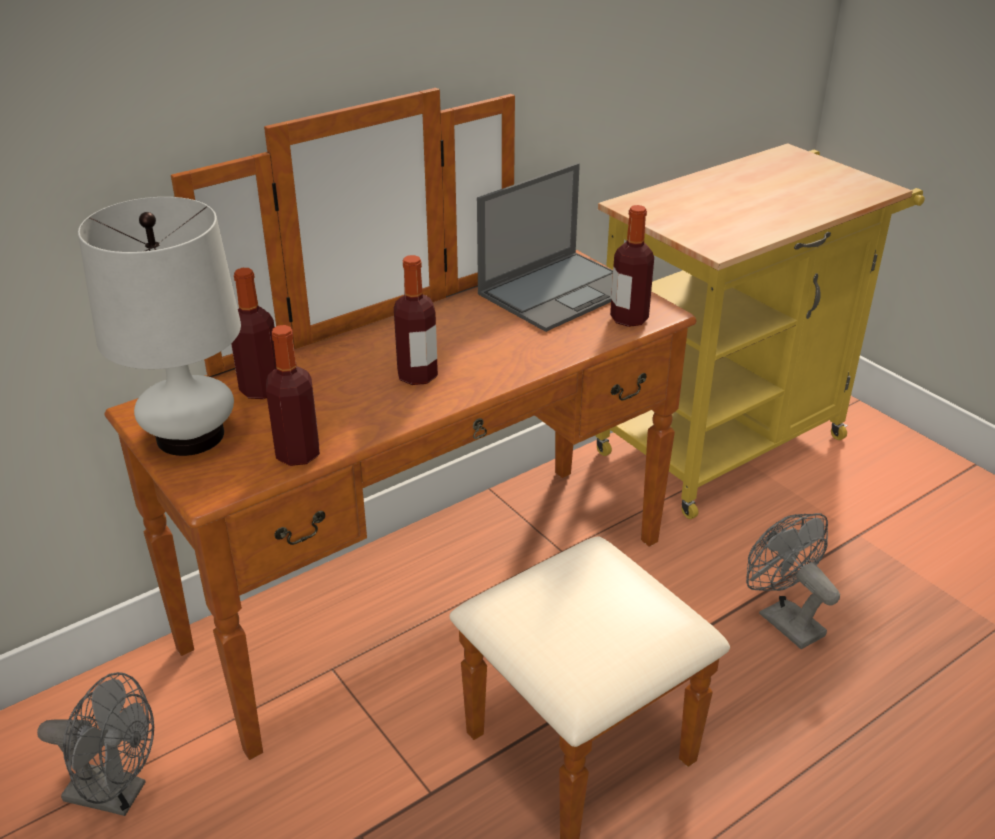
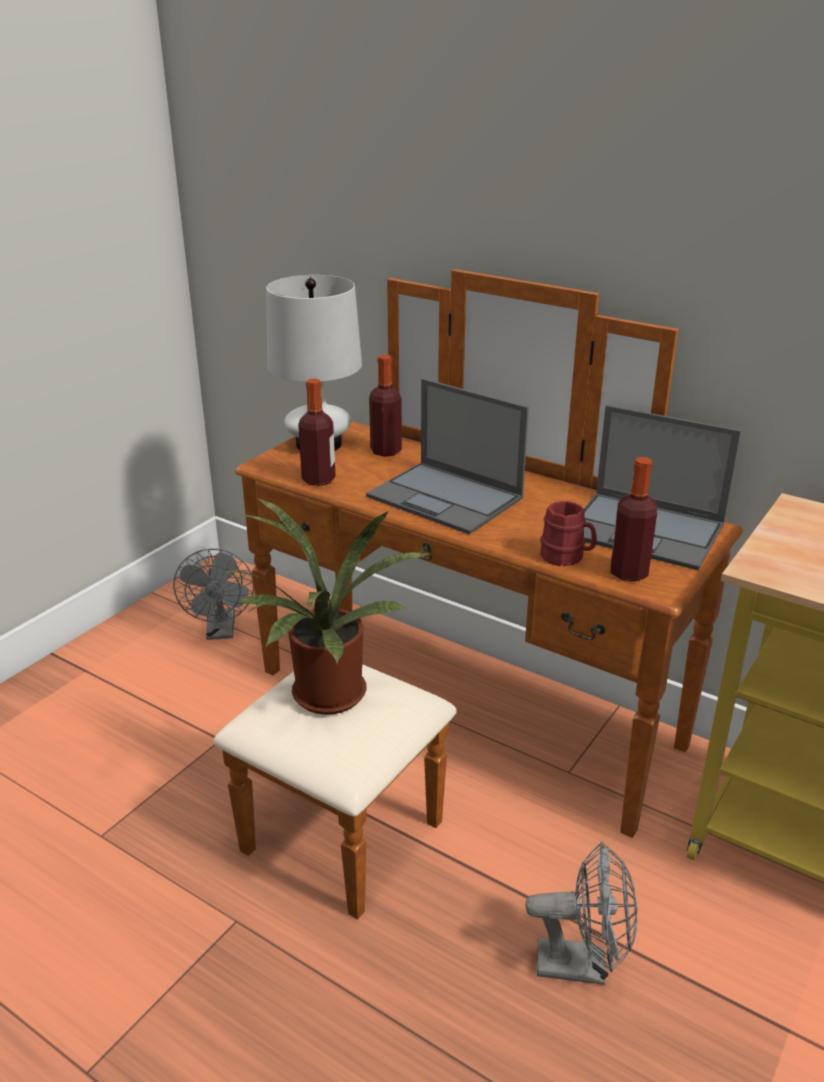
camera: 70 degrees right, 5 degrees down
bottle [394,255,438,385] -> laptop [366,378,529,535]
grey fan [746,513,840,649] -> grey fan turned 60 degrees clockwise [525,842,637,985]
none -> potted plant [222,498,432,715]
none -> red mug [540,501,597,566]

